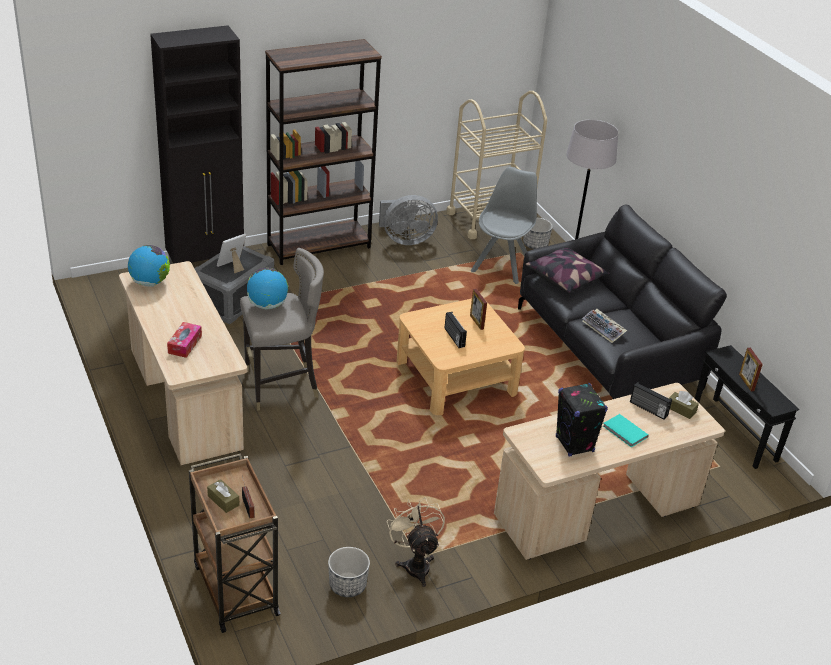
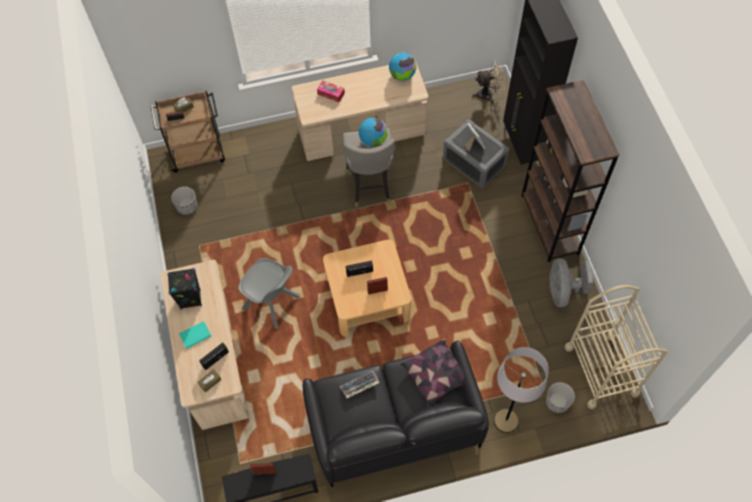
camera: 105 degrees right, 25 degrees up
beige fan [387,497,445,587] -> beige fan moved to [472,60,505,103]
grey chair [471,167,537,284] -> grey chair moved to [238,258,300,329]

